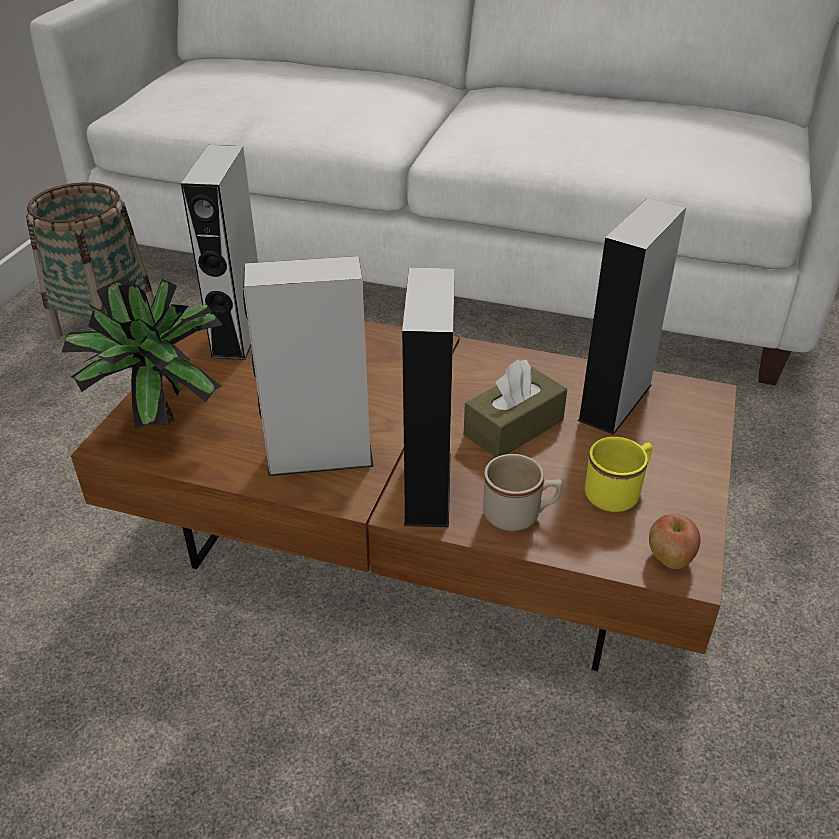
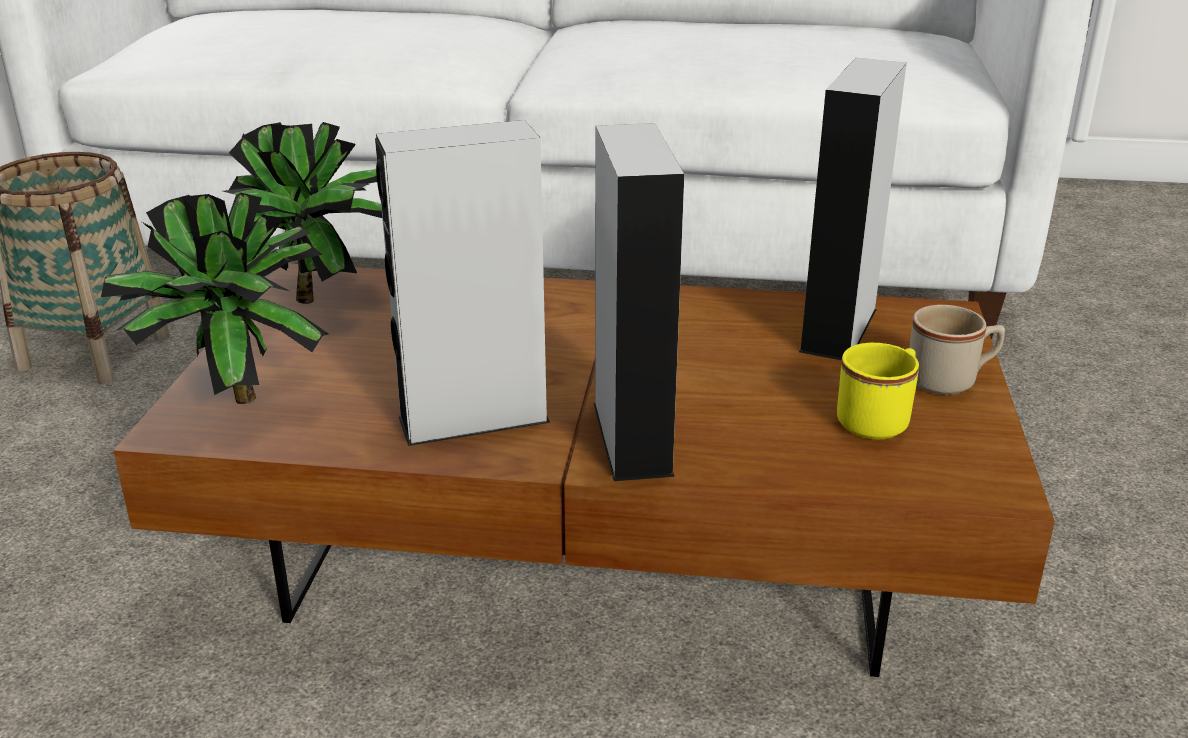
camera: 10 degrees left, 10 degrees down
grey speaker [181,145,258,360] -> potted plant [223,122,382,304]
brown tissue box [464,359,567,458] -> none
beige mug [483,454,562,531] -> beige mug moved to [909,305,1005,395]
apple [649,514,700,569] -> none

